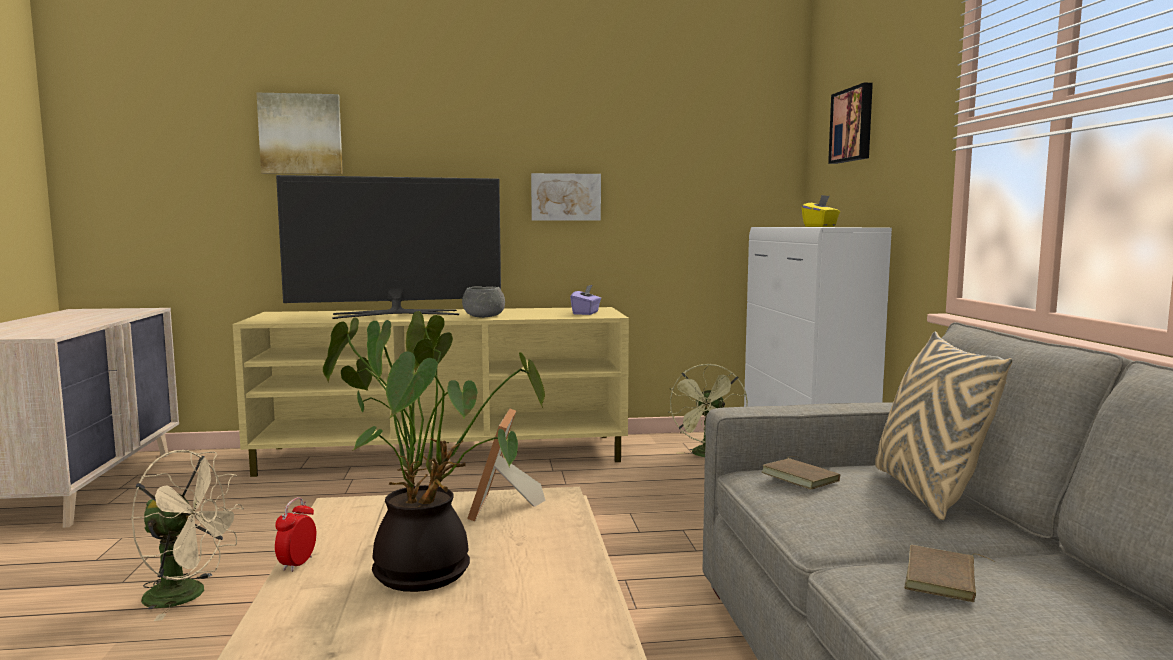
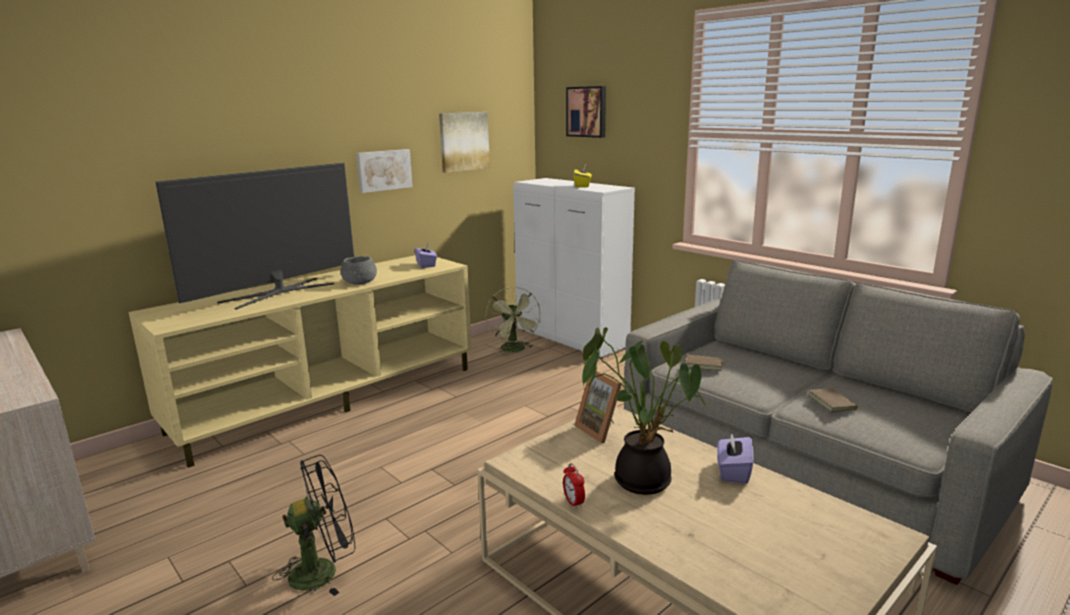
camera: 35 degrees left, 10 degrees up
beige fan [131,450,244,621] -> black fan [272,455,355,596]
picture [256,93,343,174] -> picture moved to [439,112,490,173]
beige pillow [875,331,1012,520] -> none
none -> purple tissue box [717,430,754,484]

